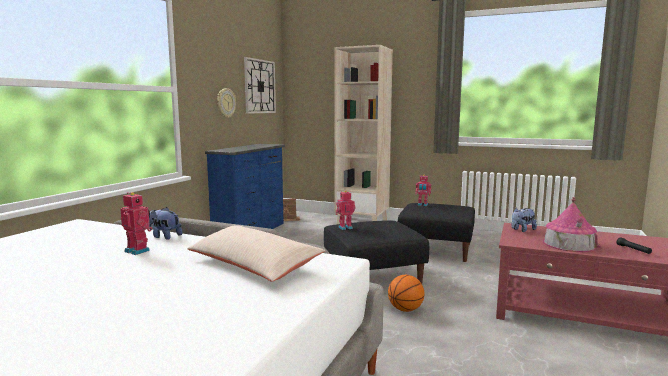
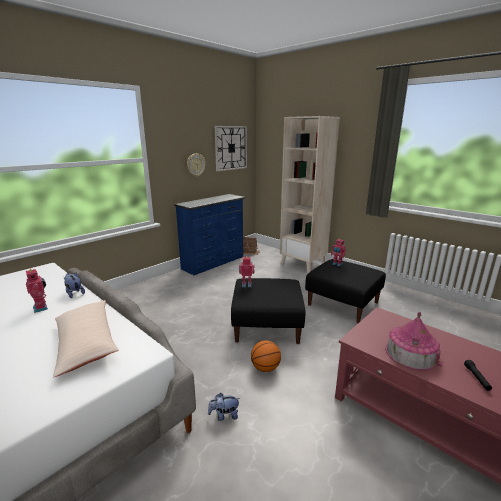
camera: 20 degrees right, 10 degrees up
plush toy [511,207,537,232] -> plush toy moved to [208,393,240,421]

